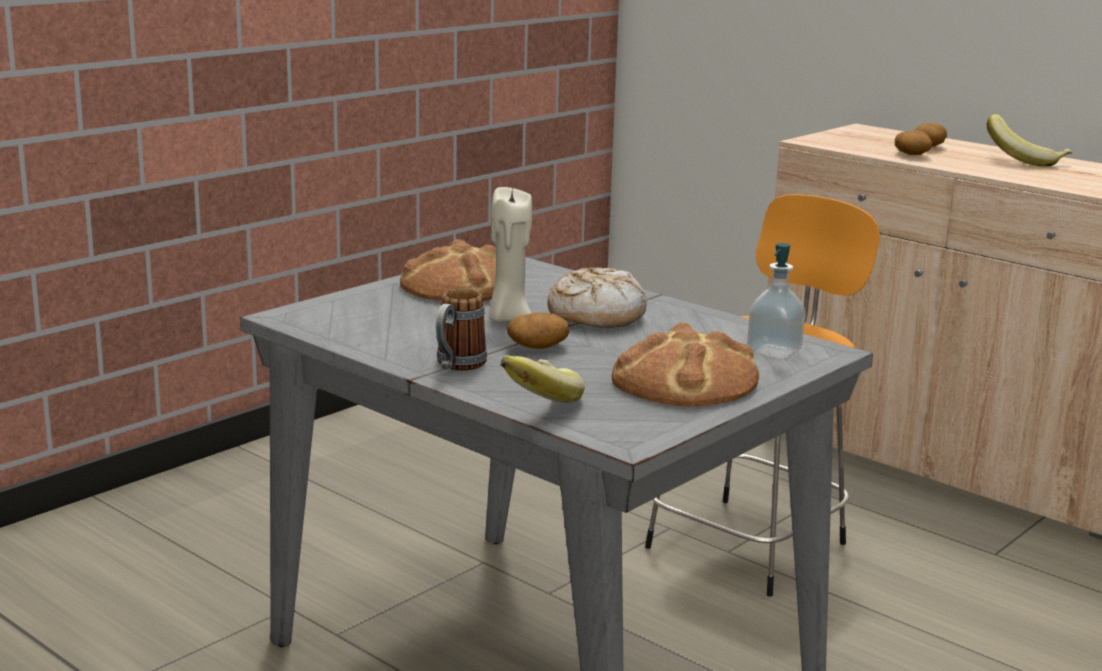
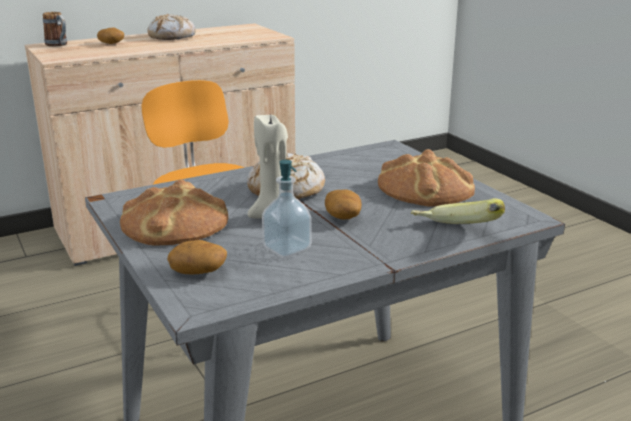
camera: 70 degrees left, 5 degrees up
mug [436,289,487,370] -> mug moved to [43,12,67,47]
soap dispenser [747,243,805,360] -> soap dispenser moved to [262,160,312,258]
potato [895,130,932,155] -> potato moved to [167,240,227,274]
banana [986,114,1072,167] -> bread [147,14,196,40]

